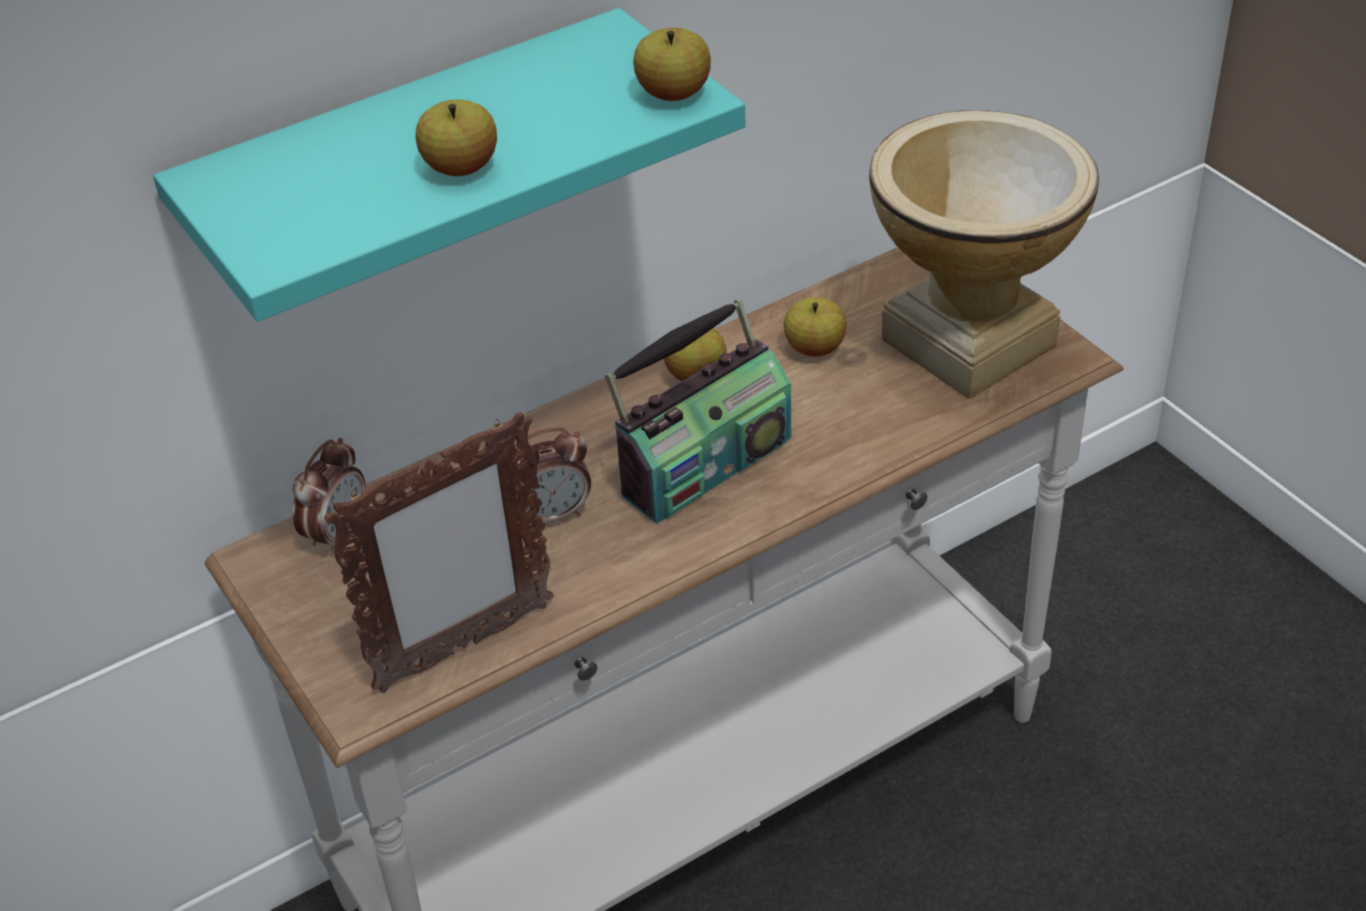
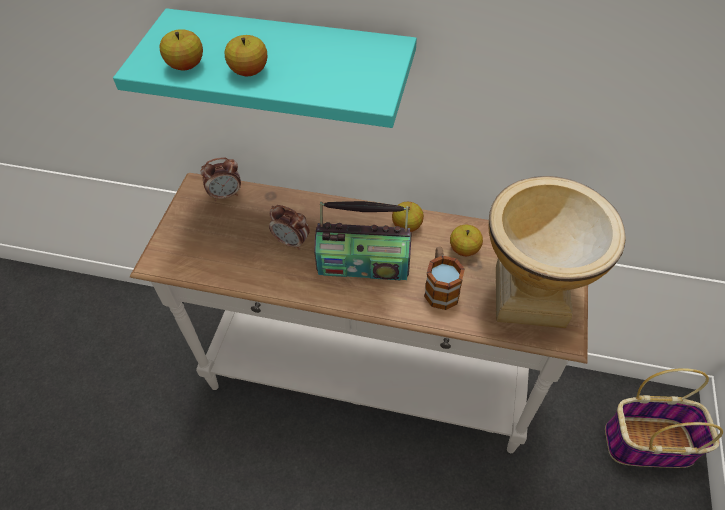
camera: 45 degrees right, 10 degrees up
picture frame [324,412,554,693] -> none
apple [633,28,711,101] -> apple moved to [159,29,203,70]
none -> mug [424,247,465,310]
none -> basket [605,368,723,468]

